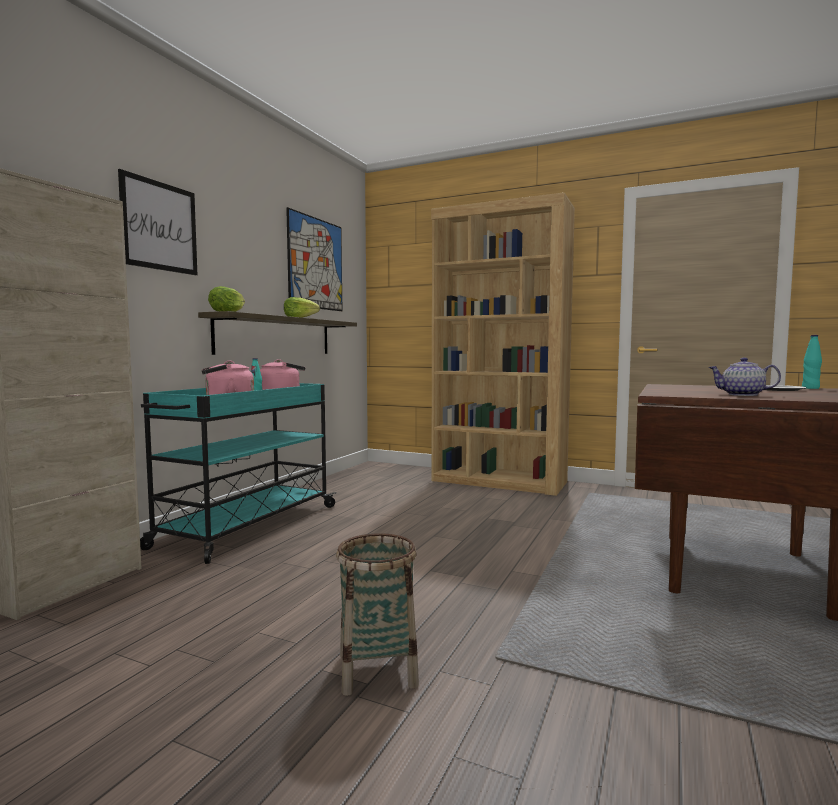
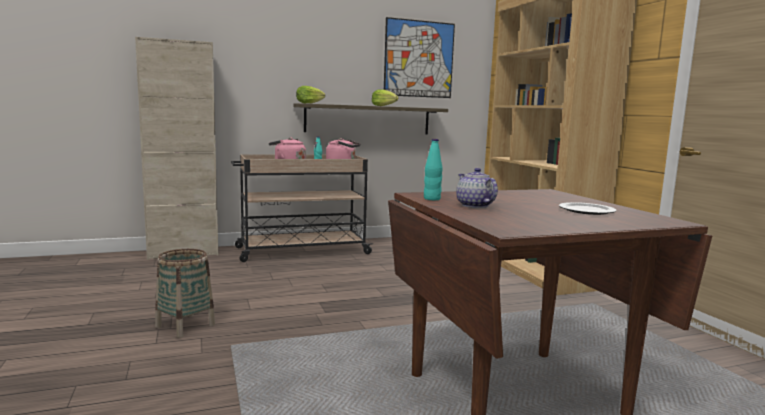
camera: 45 degrees right, 5 degrees up
picture [118,169,197,275] -> none
turquoise cart [140,383,337,564] -> beige cart [231,154,374,262]
turquoise bottle [802,335,822,389] -> turquoise bottle moved to [424,139,443,200]

